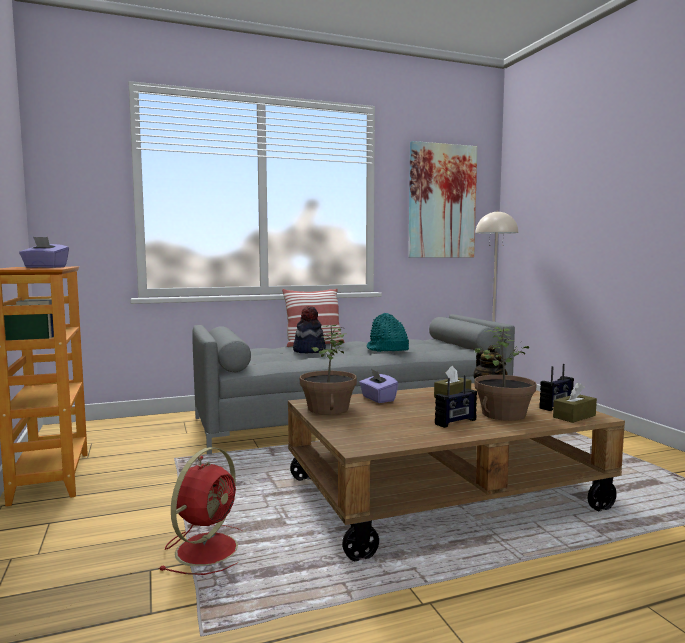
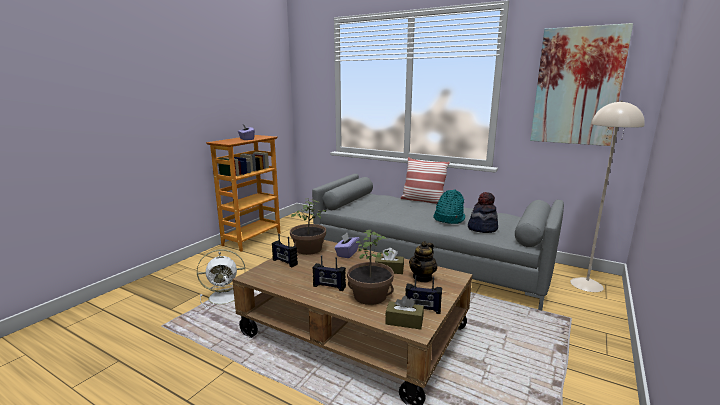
camera: 50 degrees right, 10 degrees up
red fan [159,447,243,575] -> white fan [197,249,245,308]
hat [293,307,326,353] -> hat moved to [468,192,498,233]
none -> radio [272,234,298,267]

